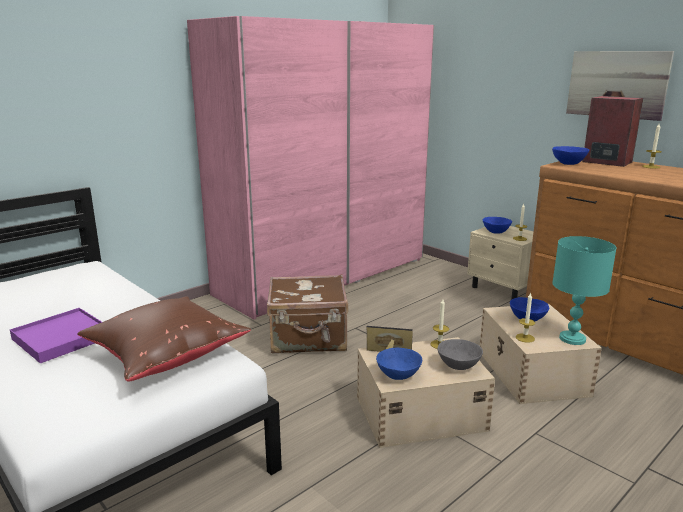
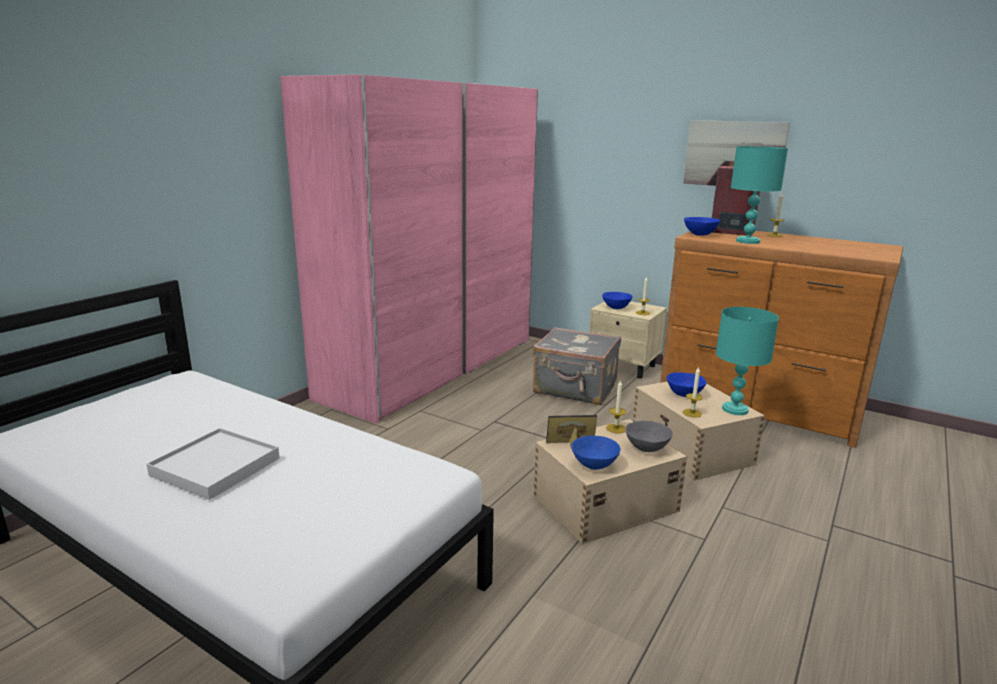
camera: 15 degrees left, 0 degrees up
purple tray [10,308,102,363] -> white tray [146,428,280,500]
brown pillow [77,297,251,382] -> none
brown suitcase [267,274,348,354] -> none
none -> grey suitcase [532,327,621,405]
none -> turquoise table lamp [731,146,788,244]

